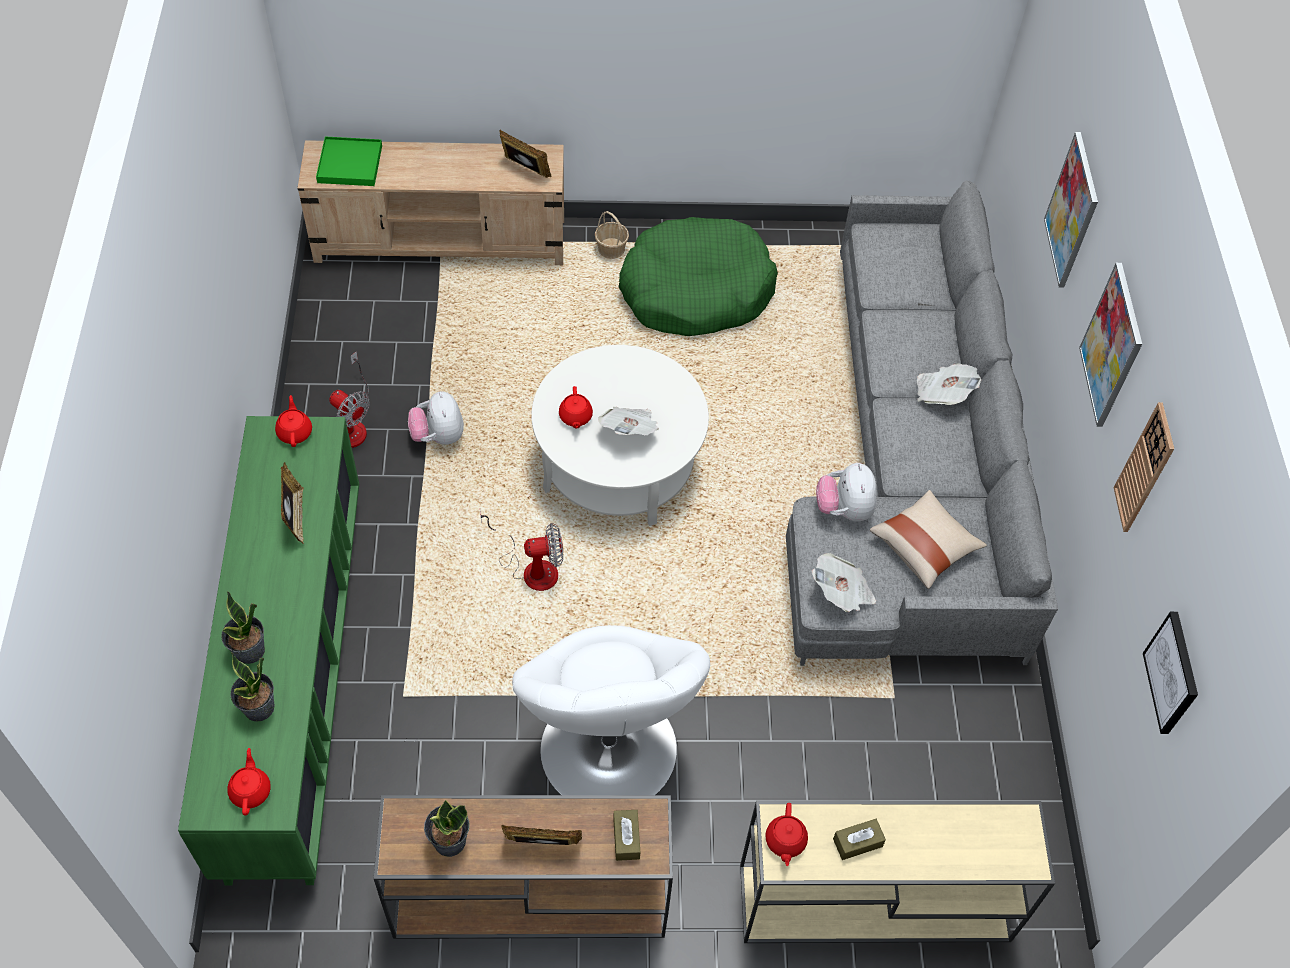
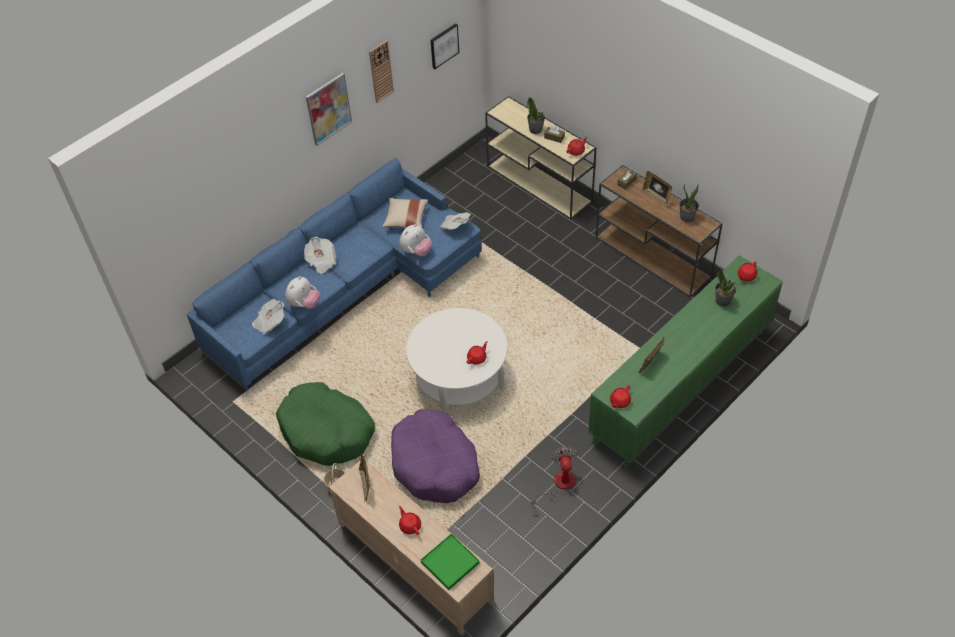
camera: 130 degrees left, 5 degrees down
potted plant [221,591,265,664] -> potted plant moved to [527,97,545,134]
plush toy [408,391,464,445] -> plush toy moved to [285,276,320,309]
fan [480,511,563,591] -> none
white armchair [512,625,710,795] -> none
newspaper [598,407,659,435] -> newspaper moved to [252,299,284,334]
grey sofa [786,180,1058,666] -> blue sofa [187,158,482,391]
picture [1044,132,1098,288] -> none
none -> purple dog bed [391,409,480,503]
none -> red teapot [399,506,421,535]

